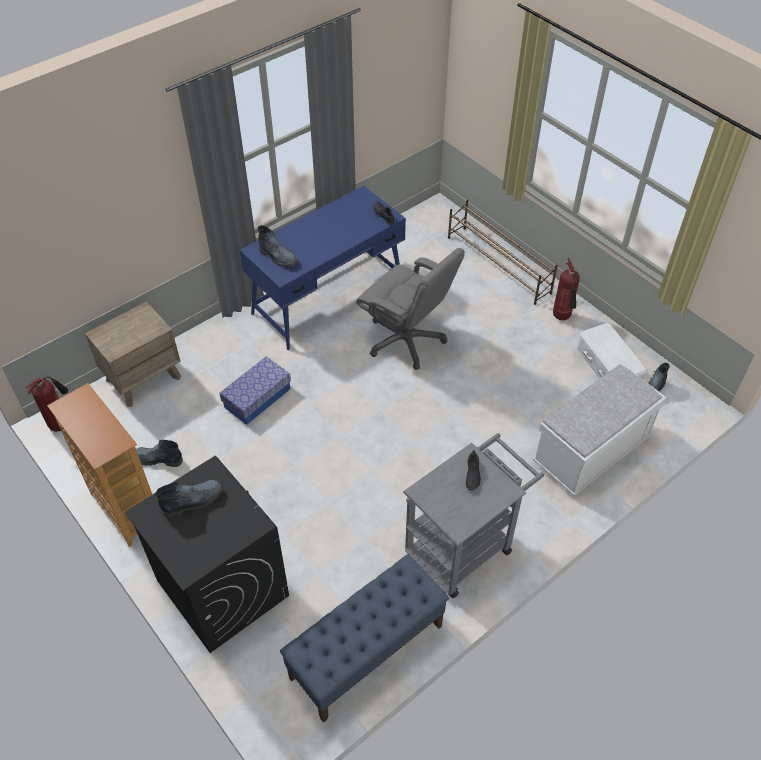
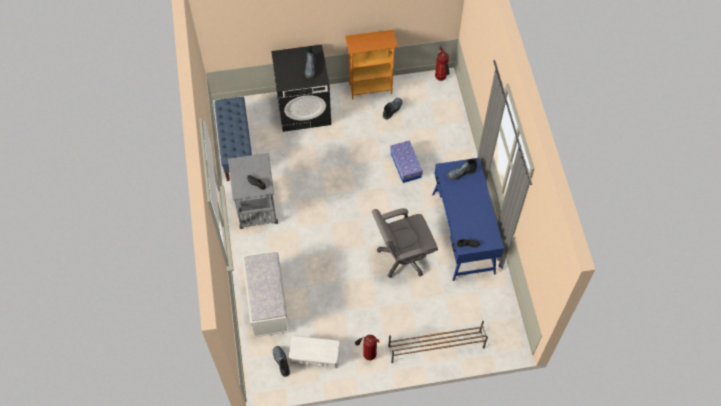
camera: 120 degrees right, 10 degrees up
brown nightstand [85,301,181,407] -> none

